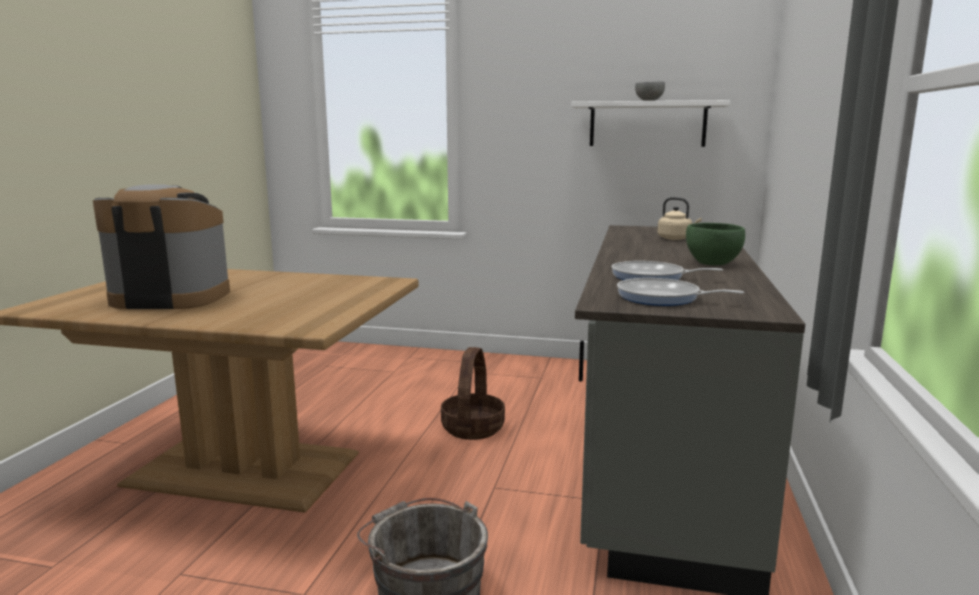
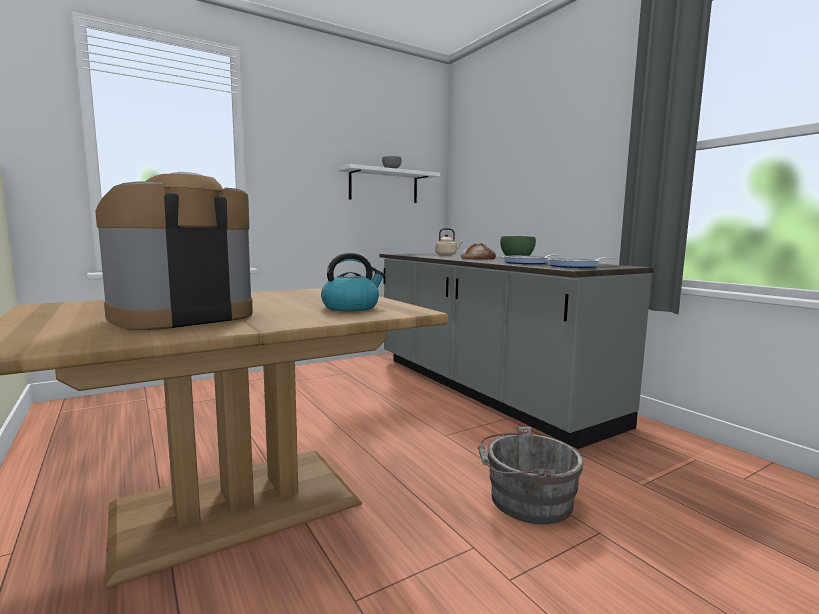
camera: 45 degrees left, 5 degrees down
basket [441,347,505,440] -> none
none -> kettle [321,253,385,311]
none -> bread [461,243,496,260]

